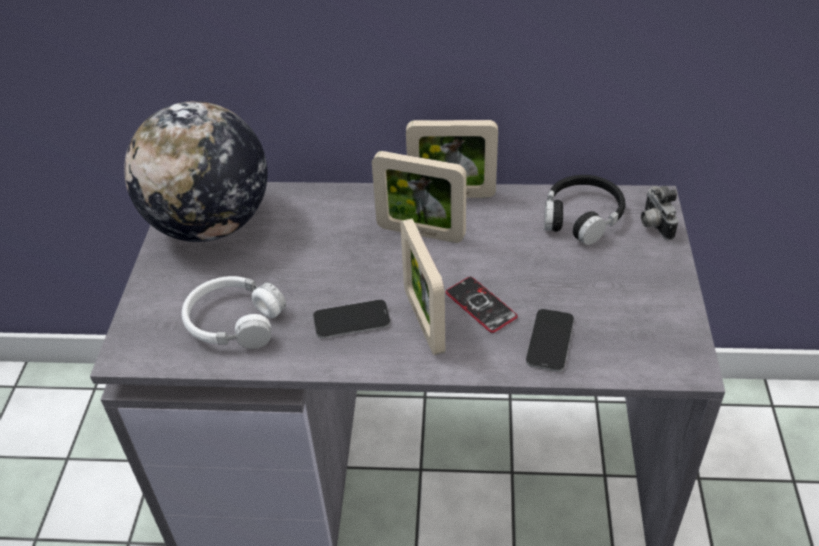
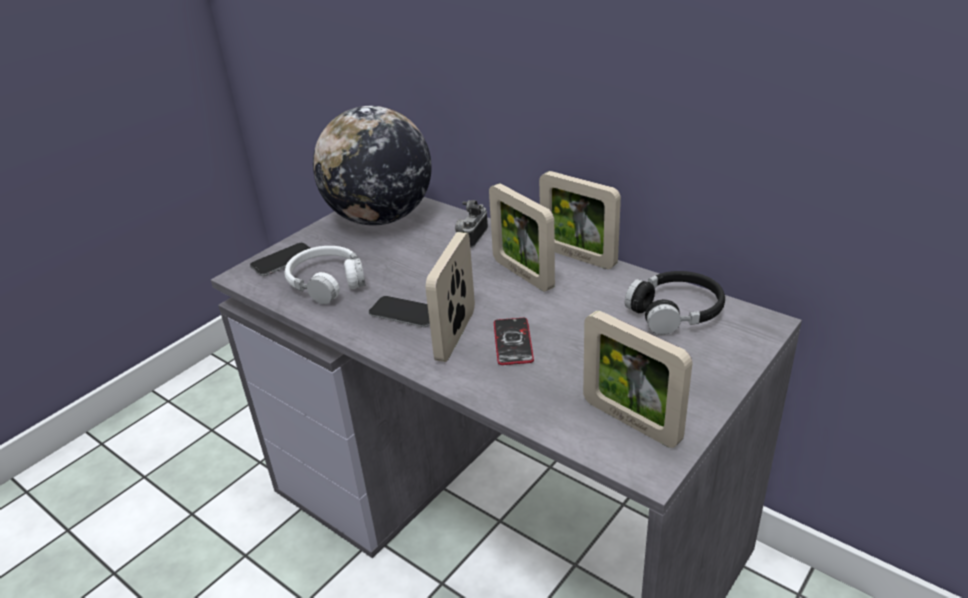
camera: 35 degrees right, 10 degrees down
phone [526,309,574,372] -> phone moved to [250,243,310,276]
camera [641,186,678,240] -> camera moved to [455,200,488,248]
none -> picture frame [583,311,692,448]

